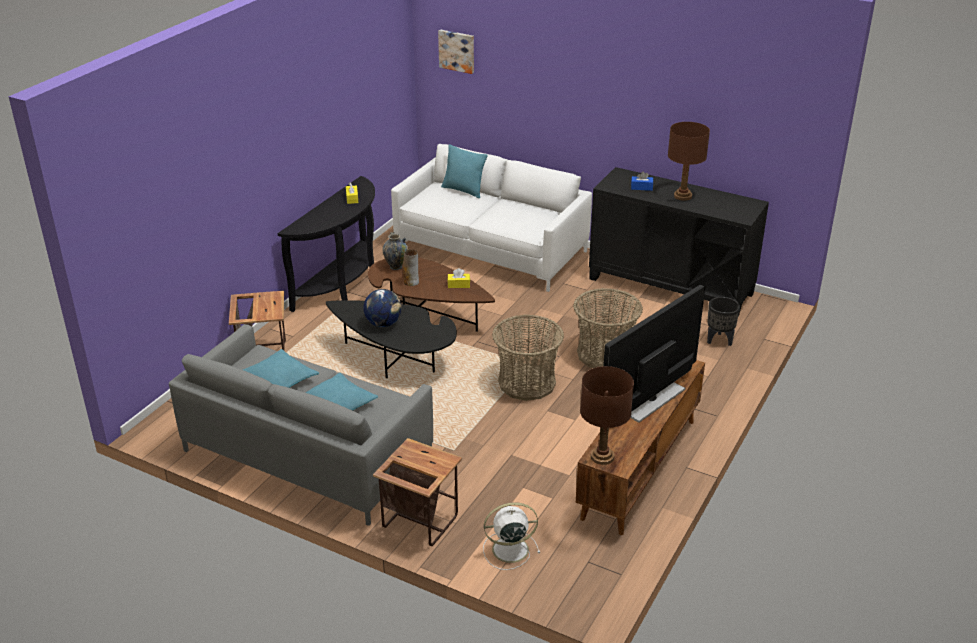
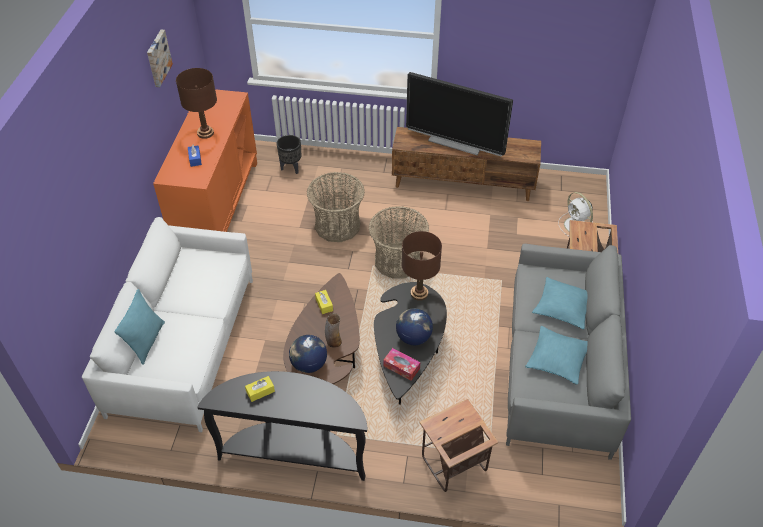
camera: 110 degrees left, 15 degrees up
vase [383,232,408,270] -> globe [289,335,327,373]
picture [438,30,474,74] -> picture moved to [147,30,173,87]
brown table lamp [580,366,634,465] -> brown table lamp moved to [402,231,442,301]
black cabinet [589,167,769,317] -> orange cabinet [153,89,257,232]
none -> tissue box [383,348,420,381]

